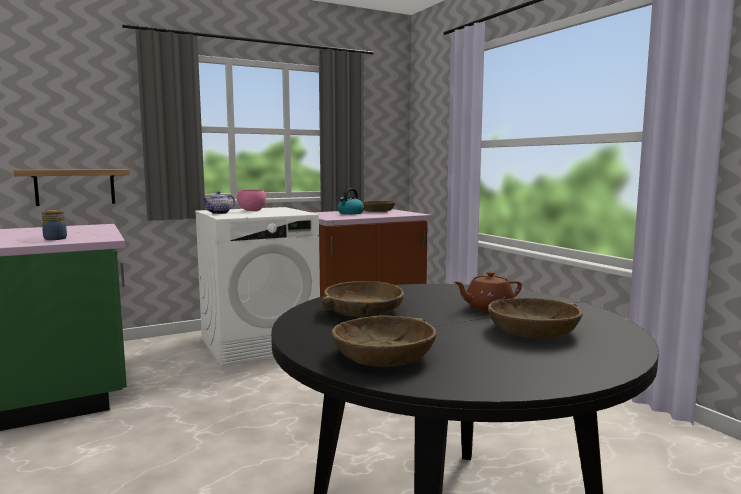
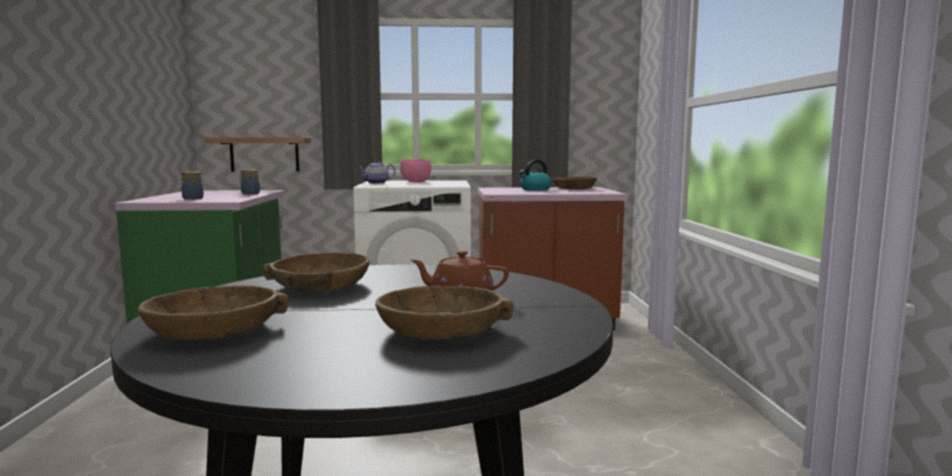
camera: 25 degrees right, 0 degrees up
none -> jar [241,169,260,195]

